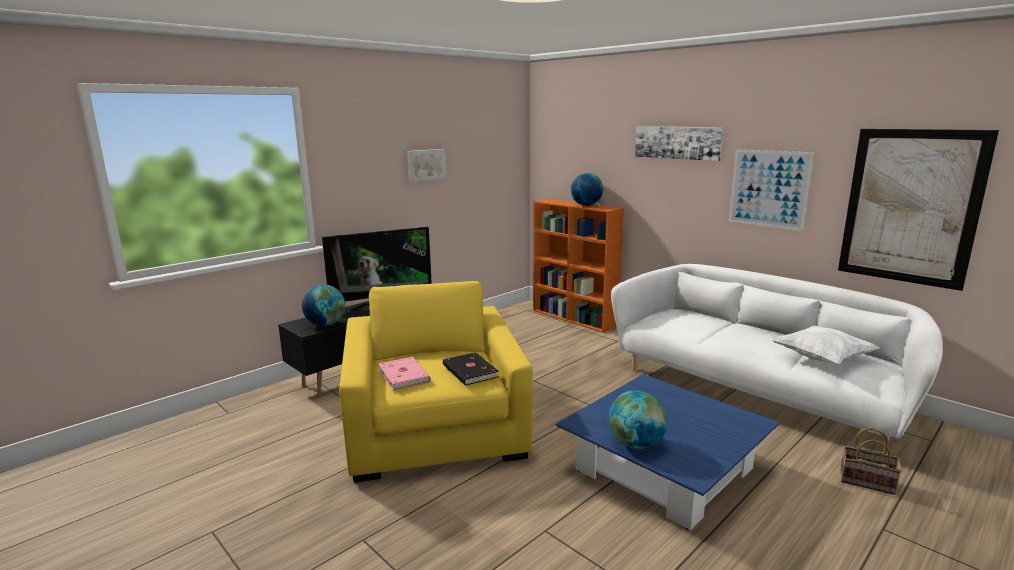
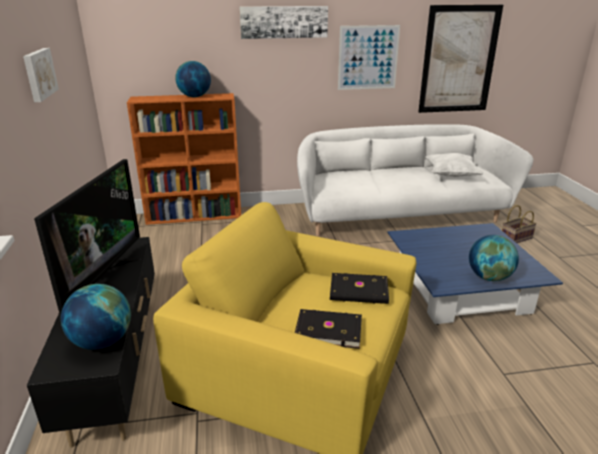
camera: 55 degrees left, 10 degrees up
pink book [378,357,431,391] -> black book [295,309,362,349]

